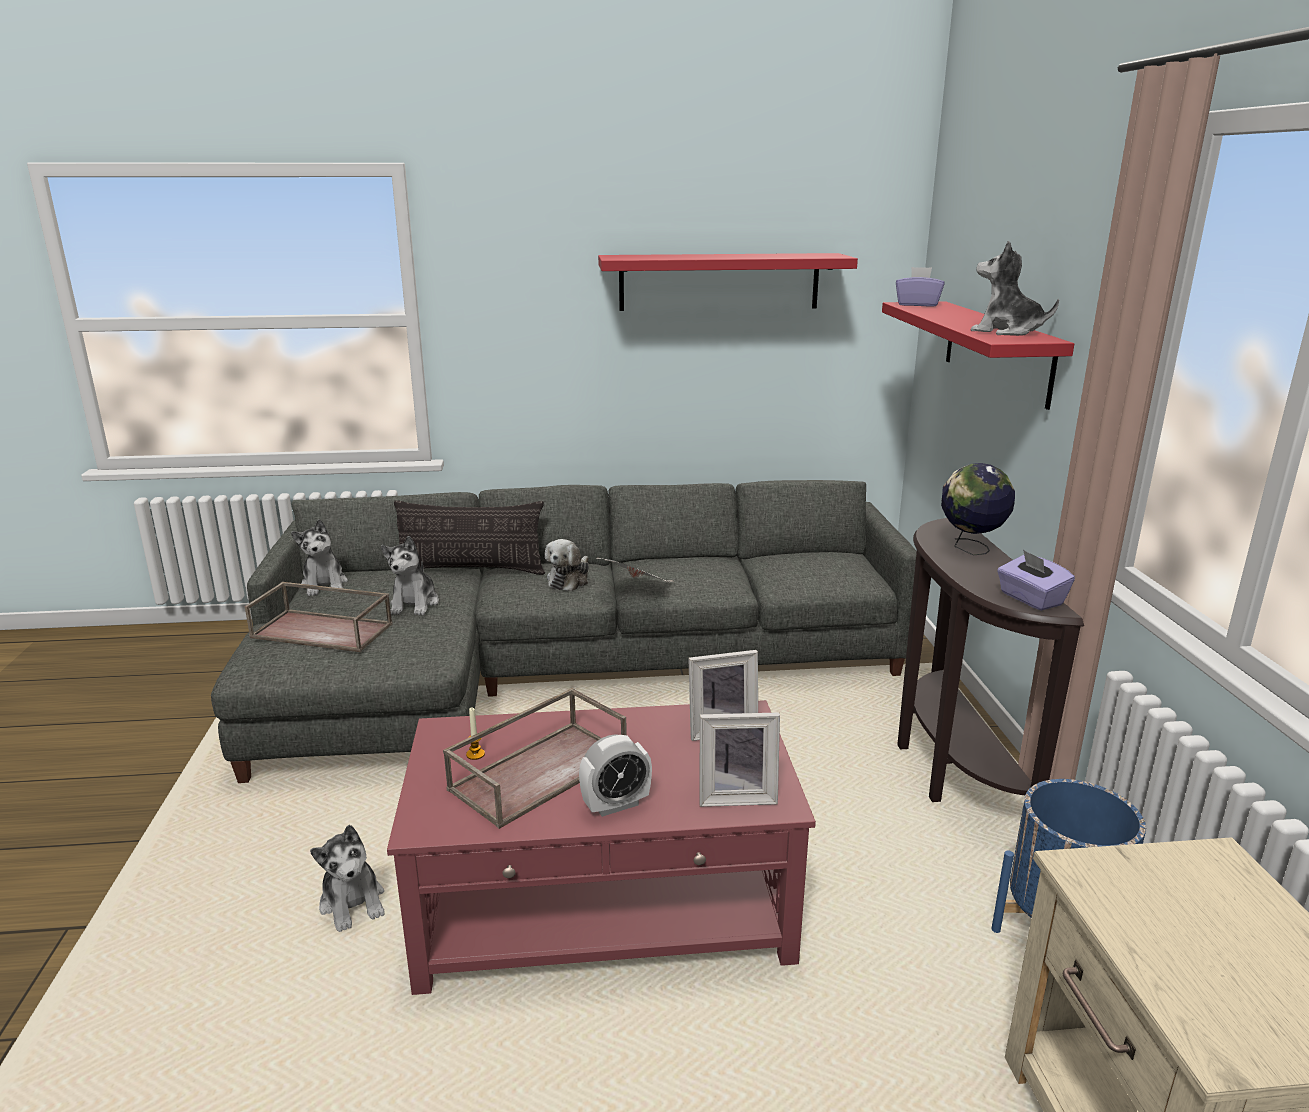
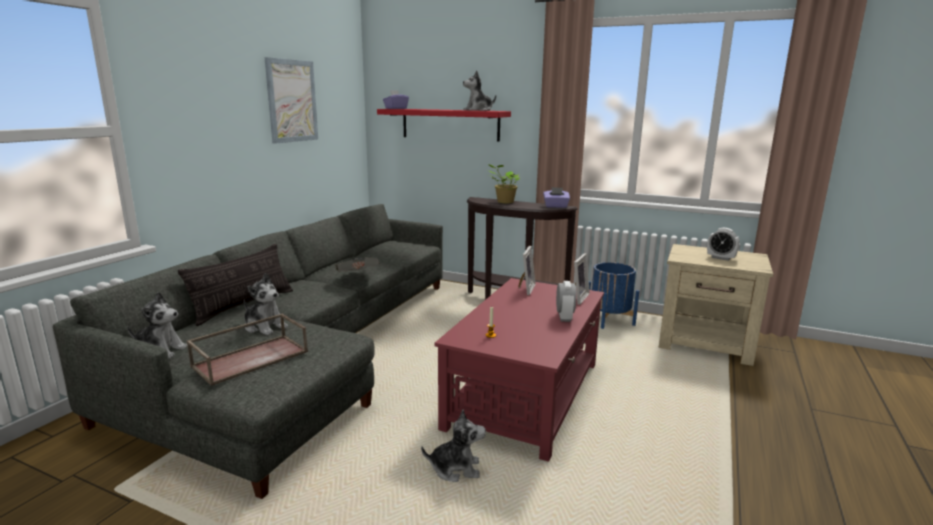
camera: 60 degrees left, 5 degrees down
brown tray [443,688,627,829] -> none
plush toy [545,539,589,591] -> none
red shelf [598,253,858,311] -> picture [265,57,318,144]
globe [941,463,1015,556] -> potted plant [488,164,520,203]
none -> alarm clock [707,228,740,261]

